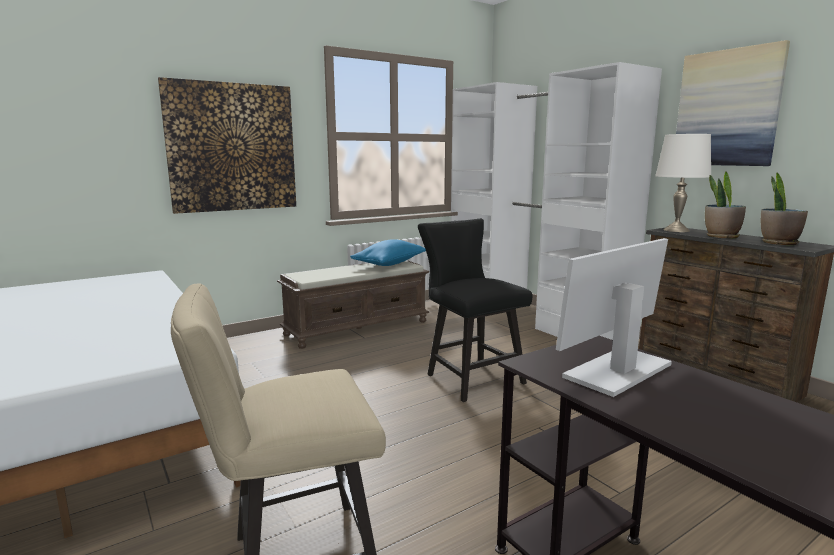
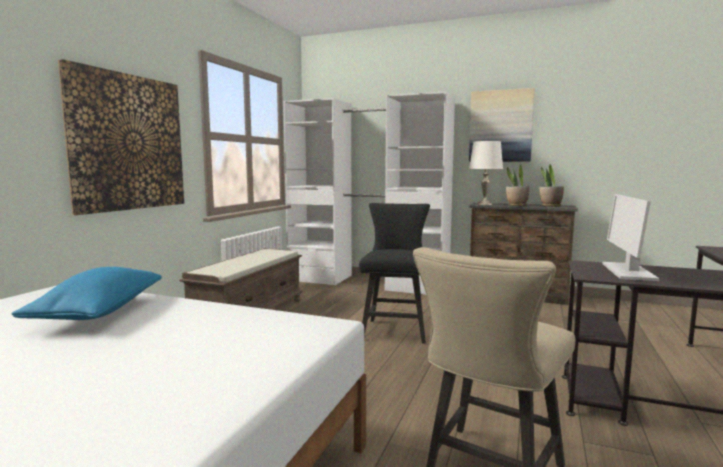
camera: 35 degrees left, 5 degrees down
blue pillow [350,239,426,266] -> blue pillow moved to [12,267,162,320]
black chair [418,219,532,402] -> black chair turned 75 degrees clockwise [359,203,430,344]

